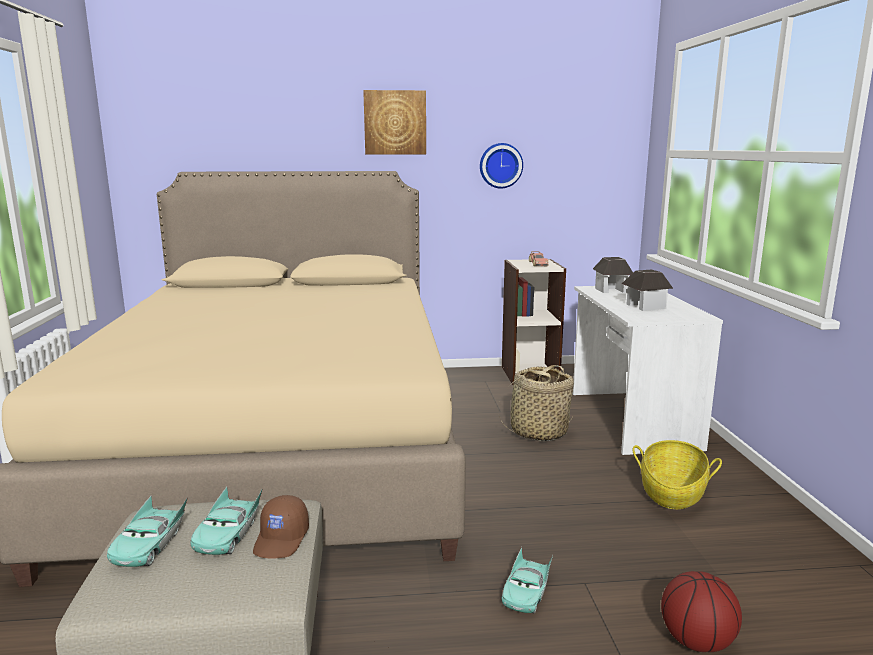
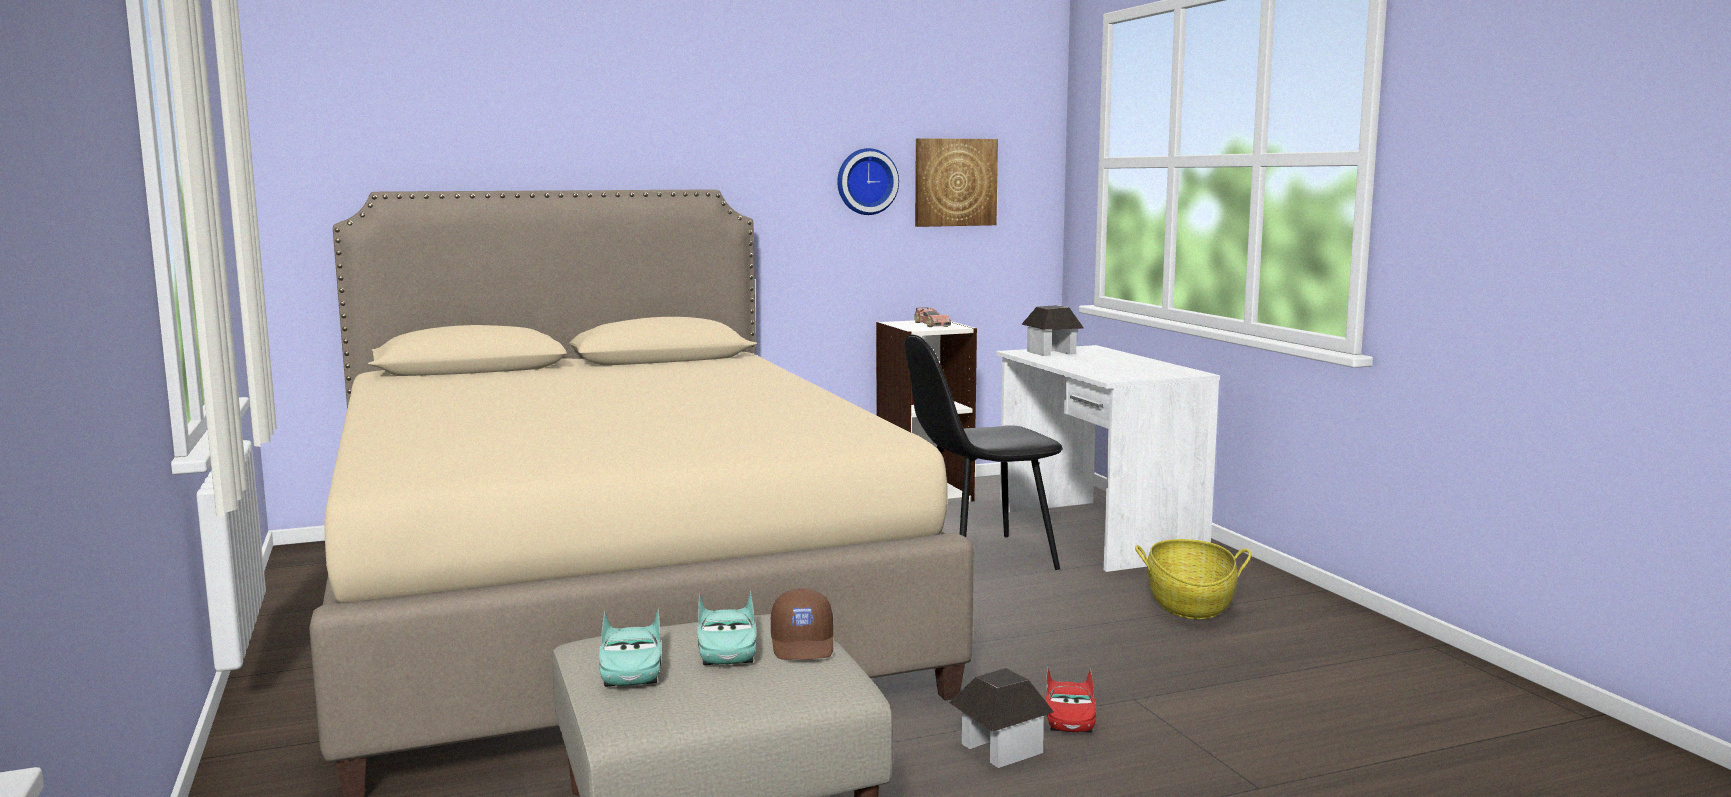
camera: 15 degrees left, 5 degrees down
picture [363,90,426,155] -> picture moved to [915,138,998,227]
basket [499,365,574,441] -> black chair [905,335,1063,570]
turquoise toy car [501,547,553,613] -> red toy car [1046,666,1096,733]
toy house [622,270,673,311] -> toy house moved to [949,668,1054,768]
basketball [661,571,742,652] -> none

